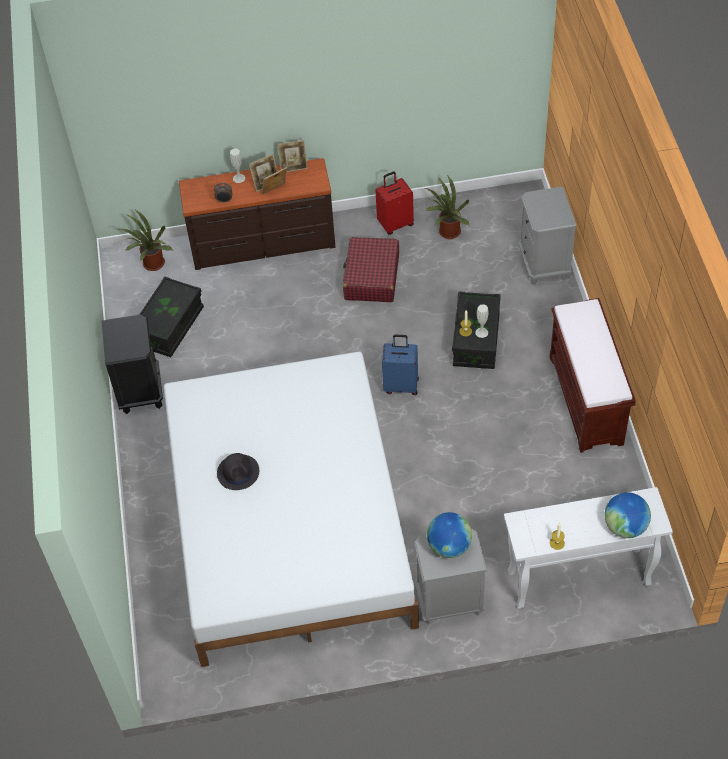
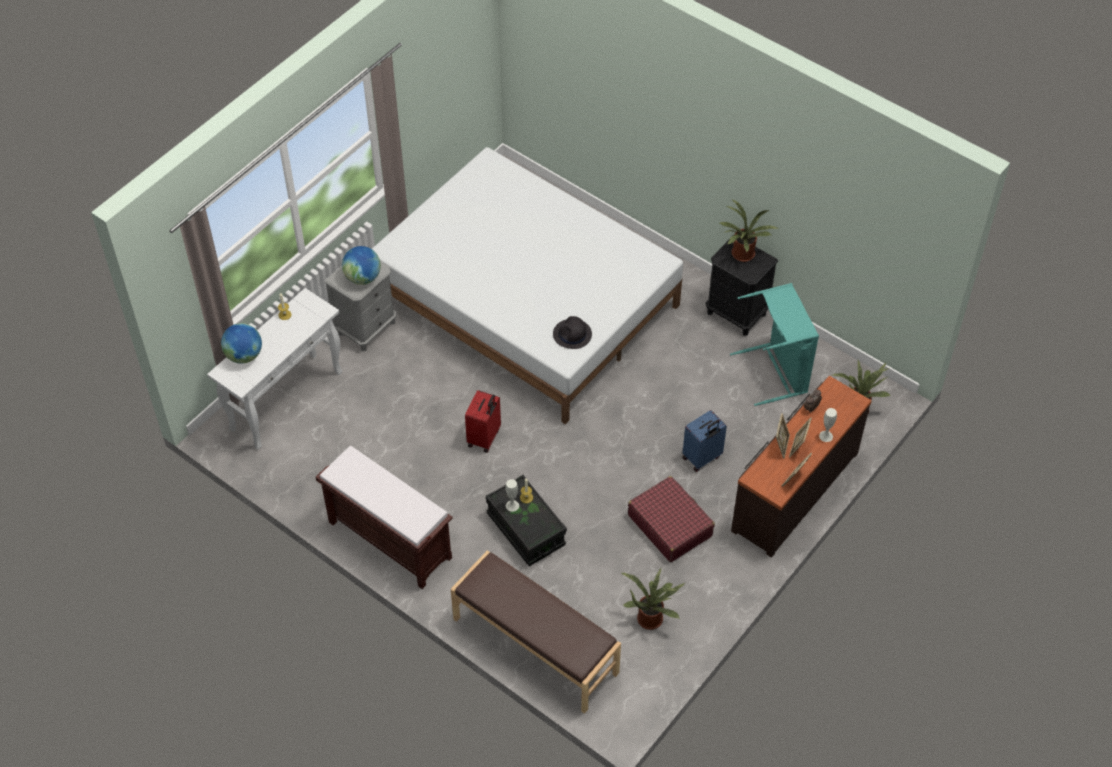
camera: 135 degrees right, 0 degrees up
black storage box [139,276,204,357] -> turquoise laundry basket [730,283,819,406]
black hat [217,453,259,490] -> black hat moved to [553,316,592,349]
red suitcase [375,172,414,235] -> red suitcase moved to [465,390,501,453]
blue suitcase [382,334,419,395] -> blue suitcase moved to [683,410,727,472]
grey nightstand [519,186,576,285] -> brown bench [451,550,621,714]
none -> potted plant [719,199,777,262]

